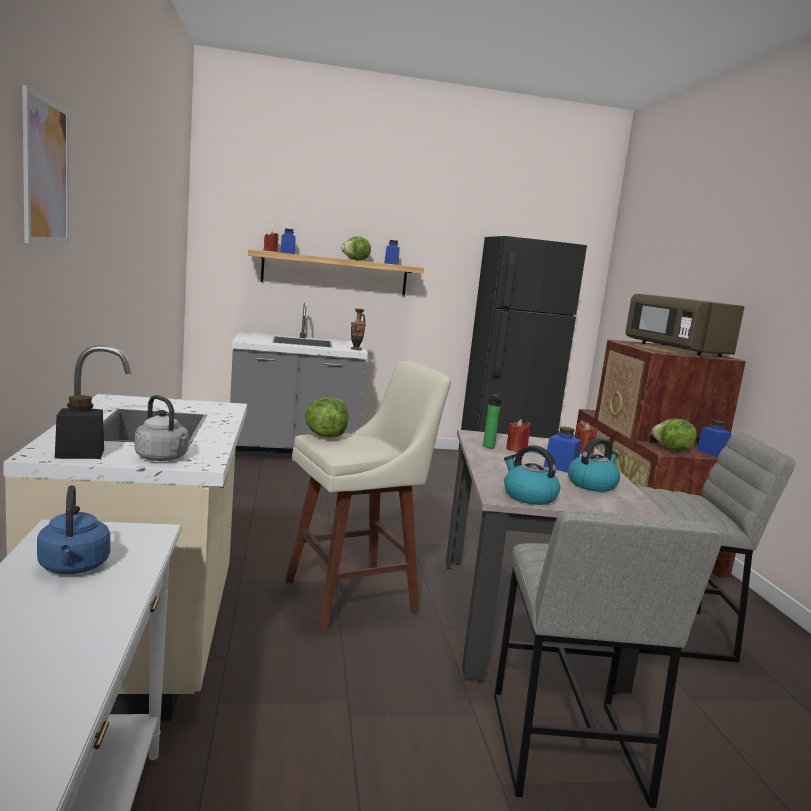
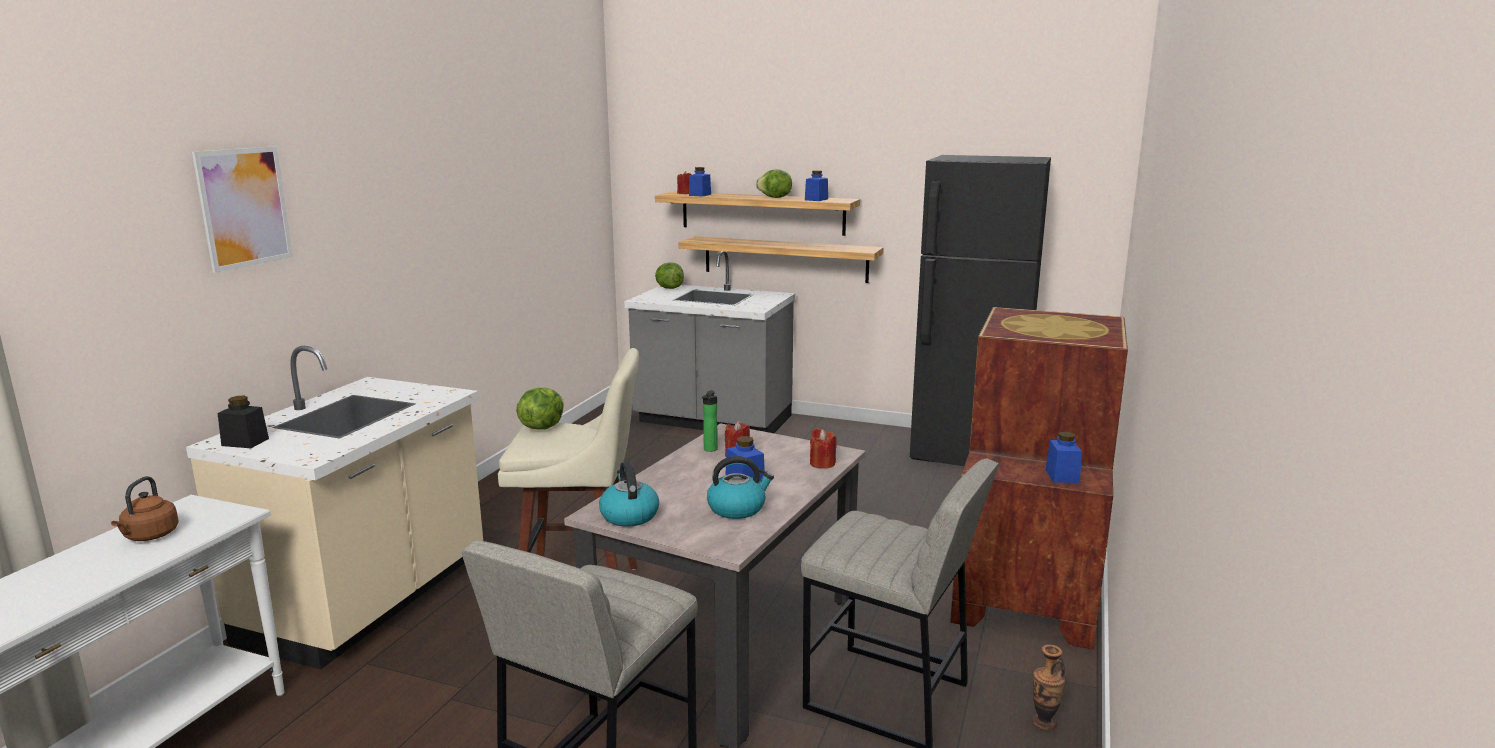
camera: 30 degrees right, 5 degrees up
blue kettle [37,485,110,574] -> brown kettle [111,476,179,541]
grey kettle [134,395,189,461] -> none
vase [351,308,366,350] -> vase moved to [1032,644,1066,730]
brown microwave [625,294,745,357] -> none
lettuce [652,419,697,452] -> lettuce moved to [655,262,684,289]
none -> shelf [678,237,884,283]

